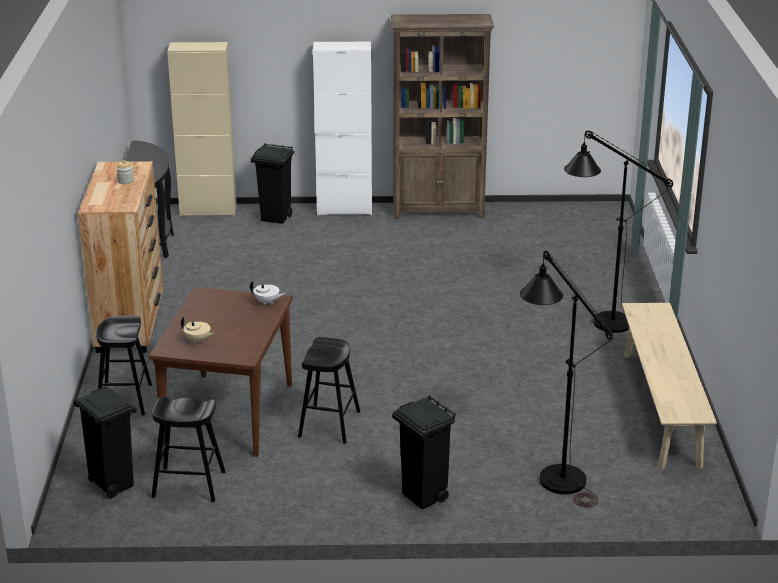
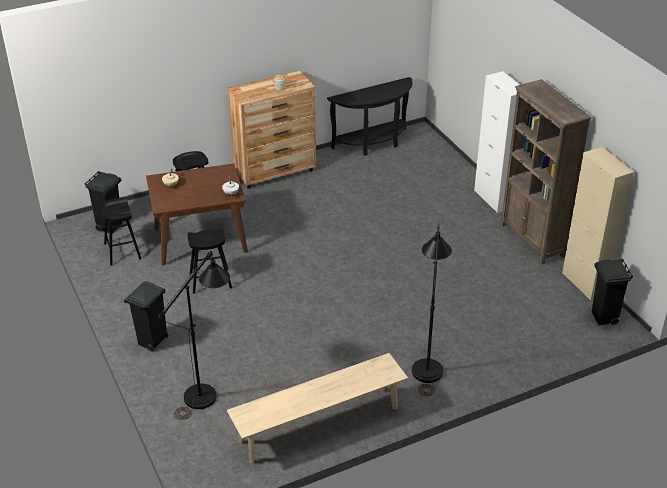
camera: 65 degrees right, 10 degrees up
beige cabinet [167,42,237,216] -> beige cabinet moved to [562,147,634,301]
black trash can [251,143,294,224] -> black trash can moved to [592,259,633,325]

